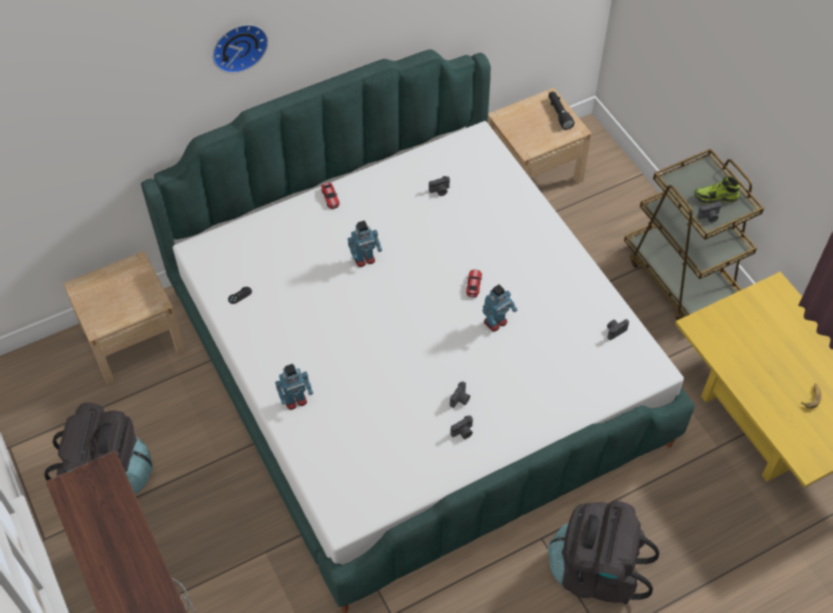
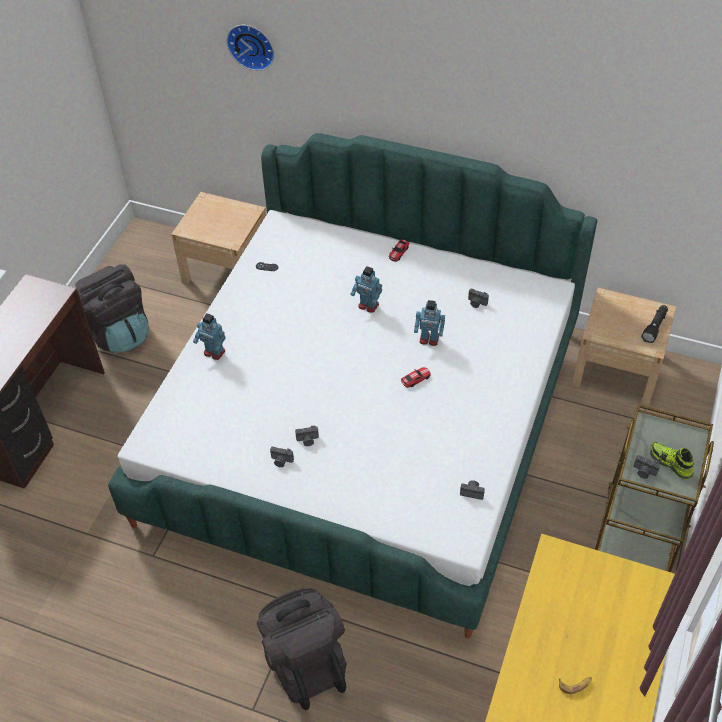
camera: 50 degrees right, 5 degrees down
wall clock [212,24,268,73] -> wall clock moved to [226,25,274,71]
toy robot [482,284,517,332] -> toy robot moved to [414,300,445,346]

